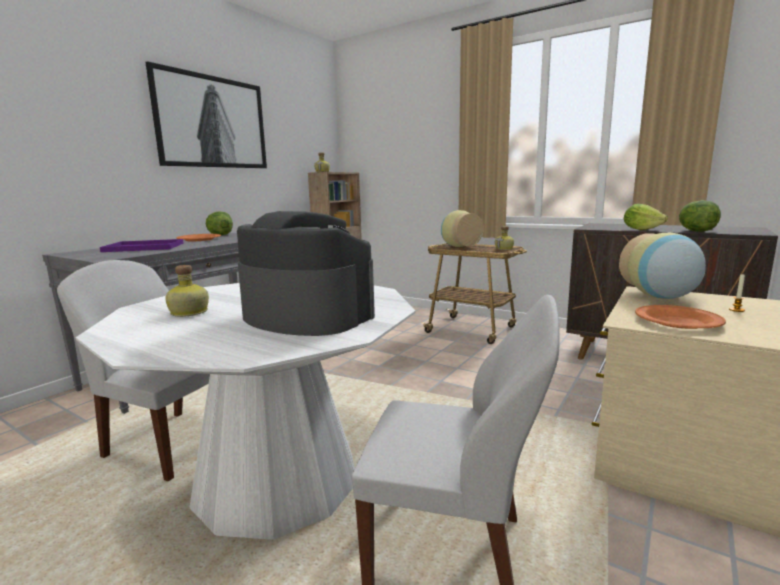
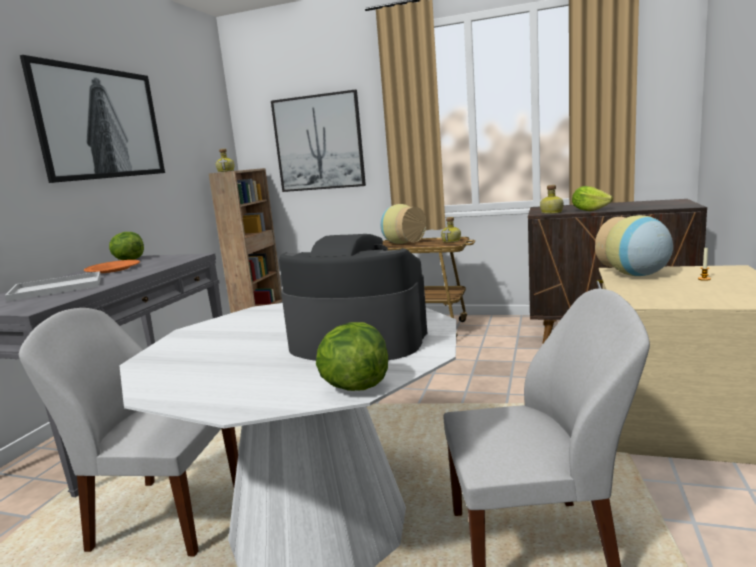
camera: 15 degrees left, 0 degrees up
purple tray [100,239,184,252] -> white tray [5,271,101,301]
bottle [165,265,209,317] -> bottle moved to [540,185,564,214]
orange plate [635,305,726,329] -> none
lettuce [679,200,721,232] -> lettuce moved to [316,322,388,391]
none -> picture [271,90,366,192]

